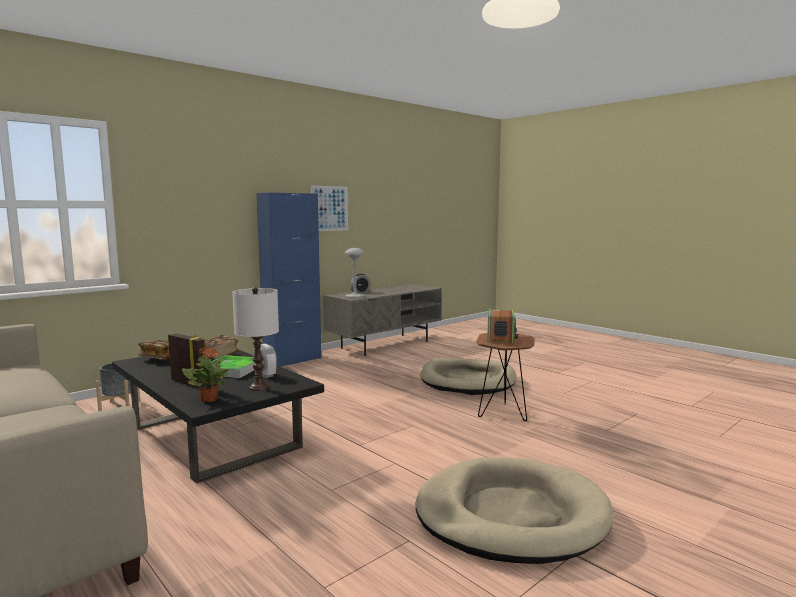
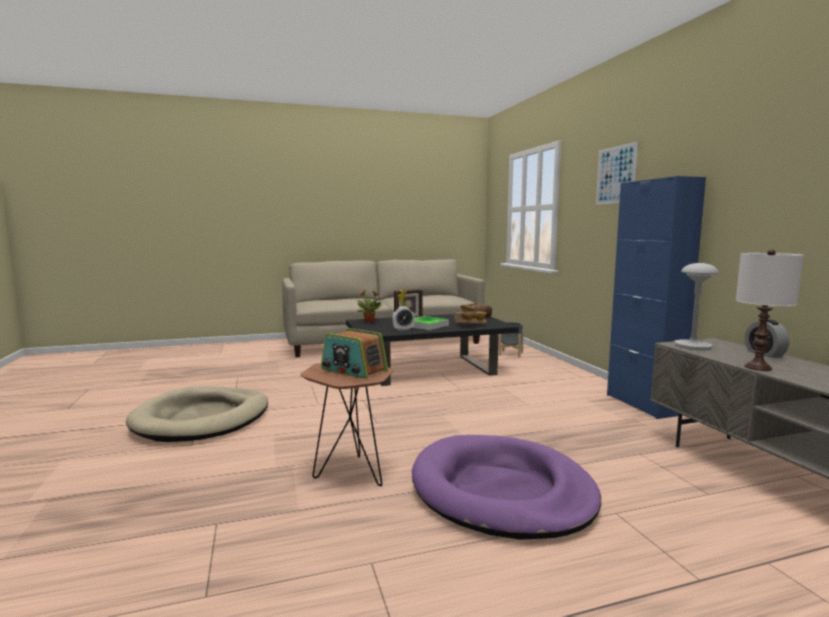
camera: 115 degrees right, 0 degrees up
white table lamp [232,287,279,391] -> white table lamp moved to [736,249,804,371]
picture [311,185,348,231] -> picture moved to [596,142,638,205]
beige dog bed [420,358,516,395] -> purple dog bed [412,435,601,540]

